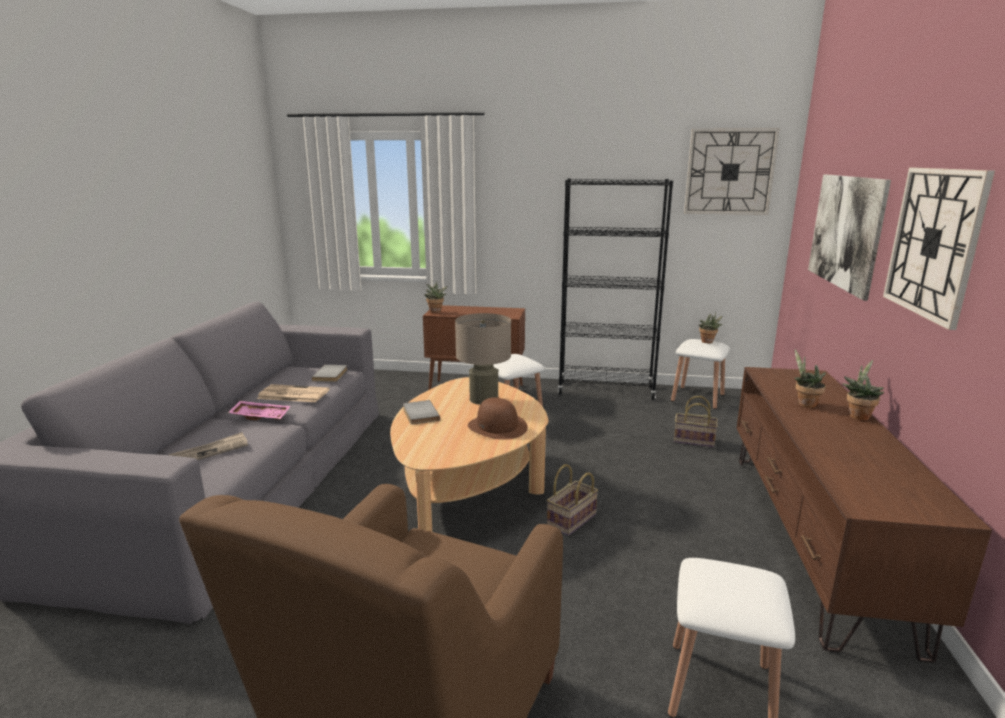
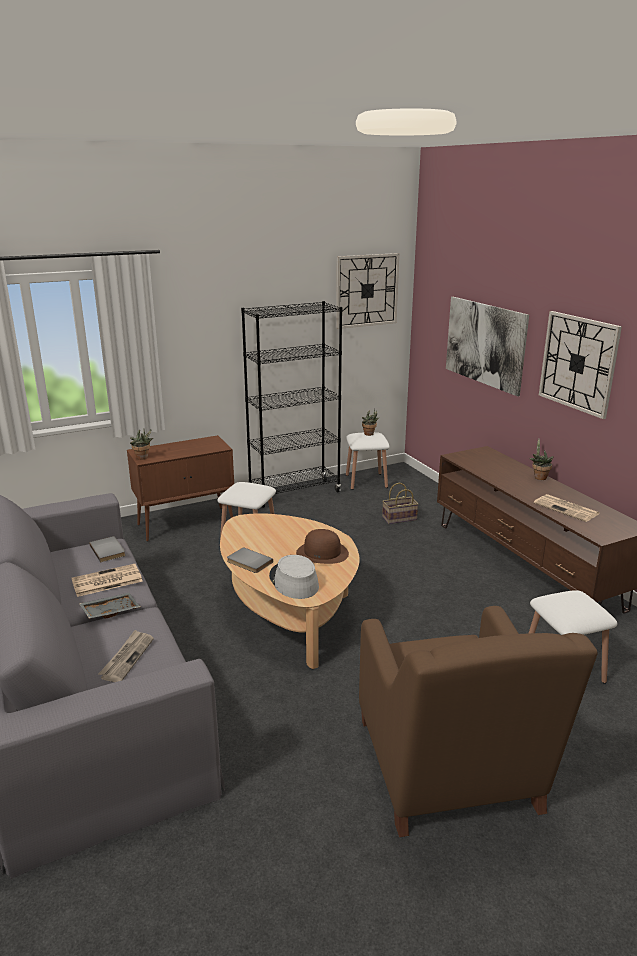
camera: 35 degrees left, 5 degrees up
pink tray [228,401,290,420] -> grey tray [79,593,140,619]
beige table lamp [455,313,511,405] -> none
basket [547,464,598,536] -> none
potted plant [794,349,826,408] -> none
none -> grey hat [269,555,319,599]
none -> newspaper [534,494,600,522]

